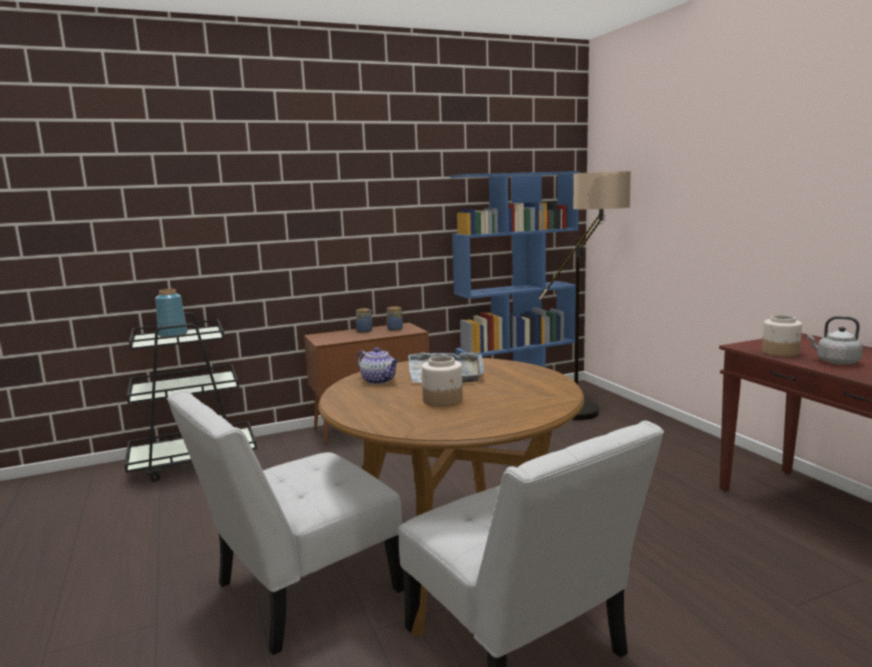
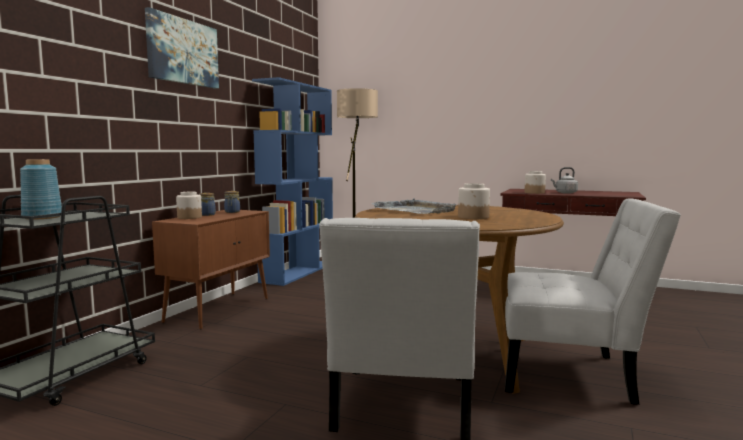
camera: 45 degrees left, 5 degrees down
teapot [357,347,399,384] -> none
none -> picture [145,7,219,89]
none -> jar [176,192,202,219]

